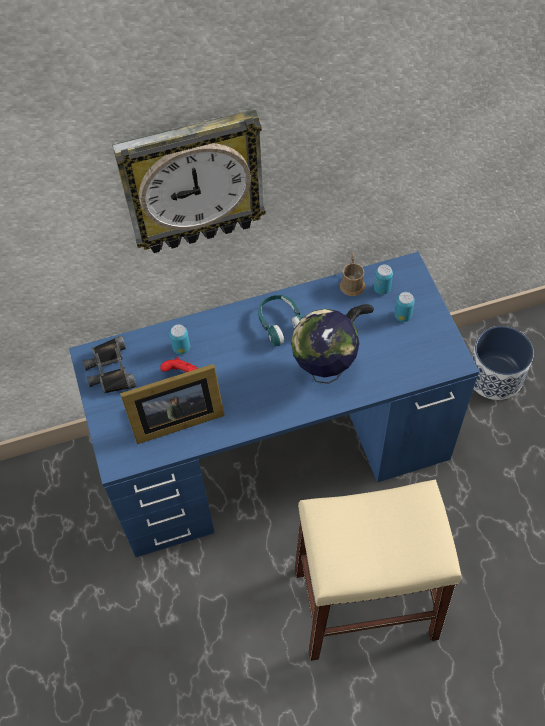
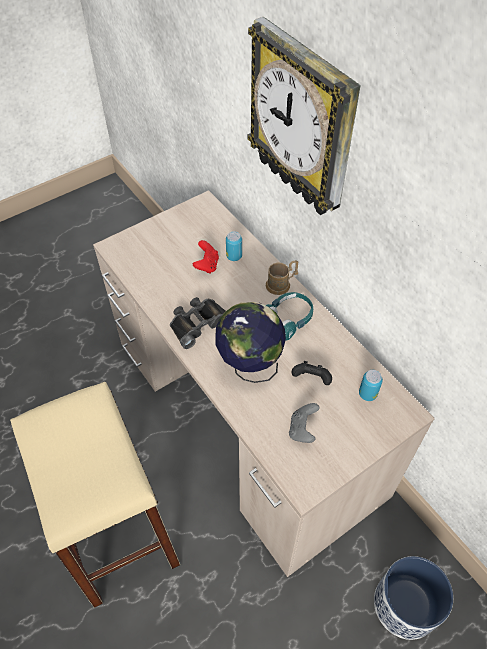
camera: 70 degrees right, 5 degrees down
blue desk [69,252,479,557] -> beige desk [93,190,435,577]
black binoculars [83,336,137,394] -> black binoculars moved to [170,297,225,349]
picture frame [120,364,225,444] -> none
brown mug [340,252,365,296] -> brown mug moved to [266,260,298,295]
can [395,292,415,322] -> none
none -> grey game controller [289,403,320,443]

